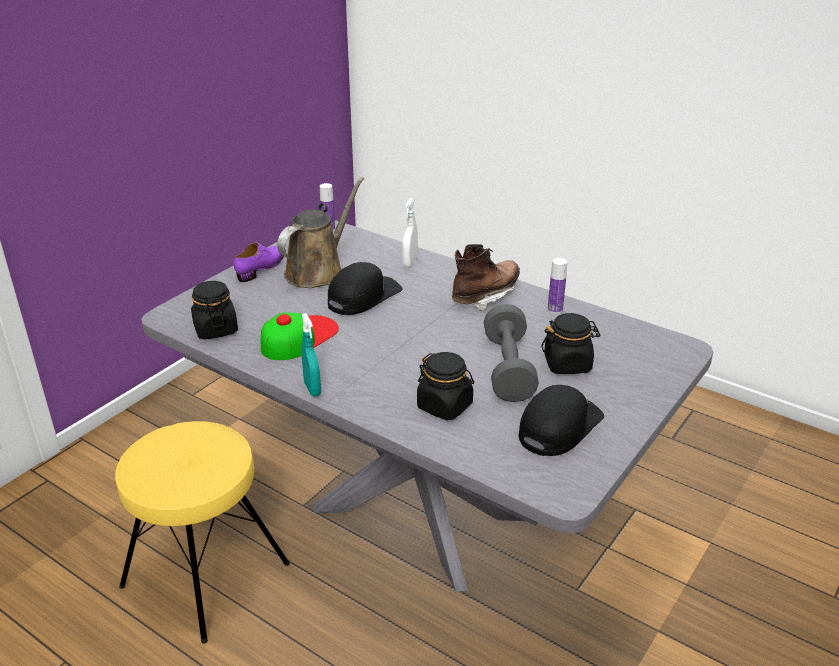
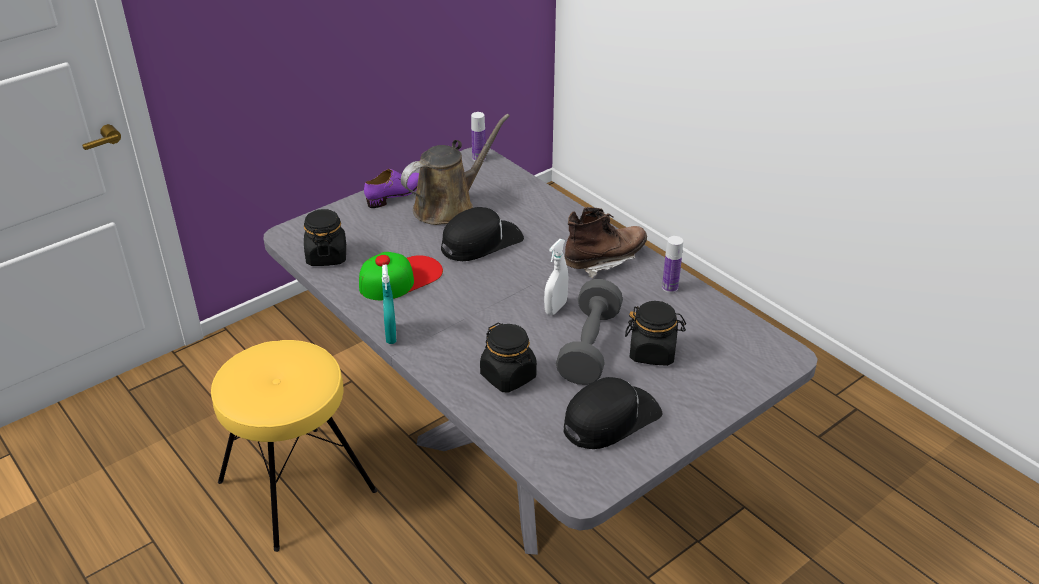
camera: 15 degrees right, 5 degrees up
white spray bottle [402,198,418,267] -> white spray bottle moved to [544,239,568,315]

